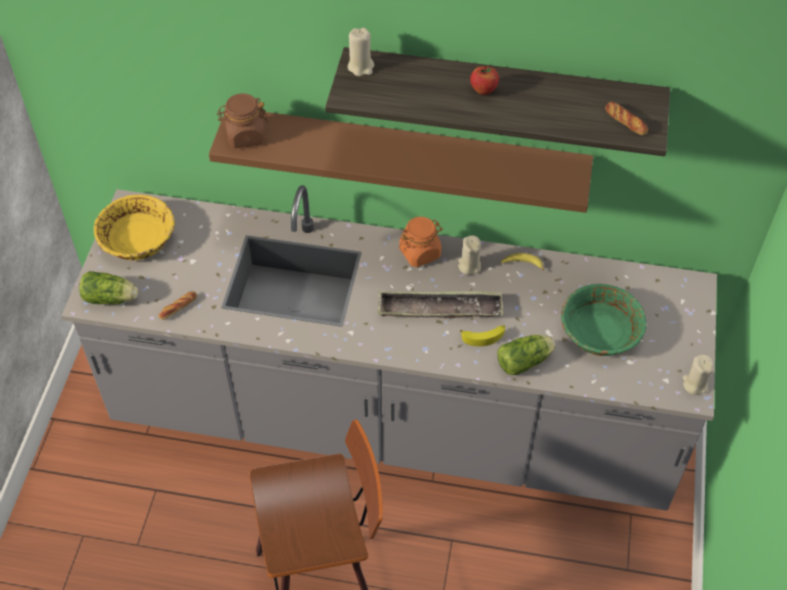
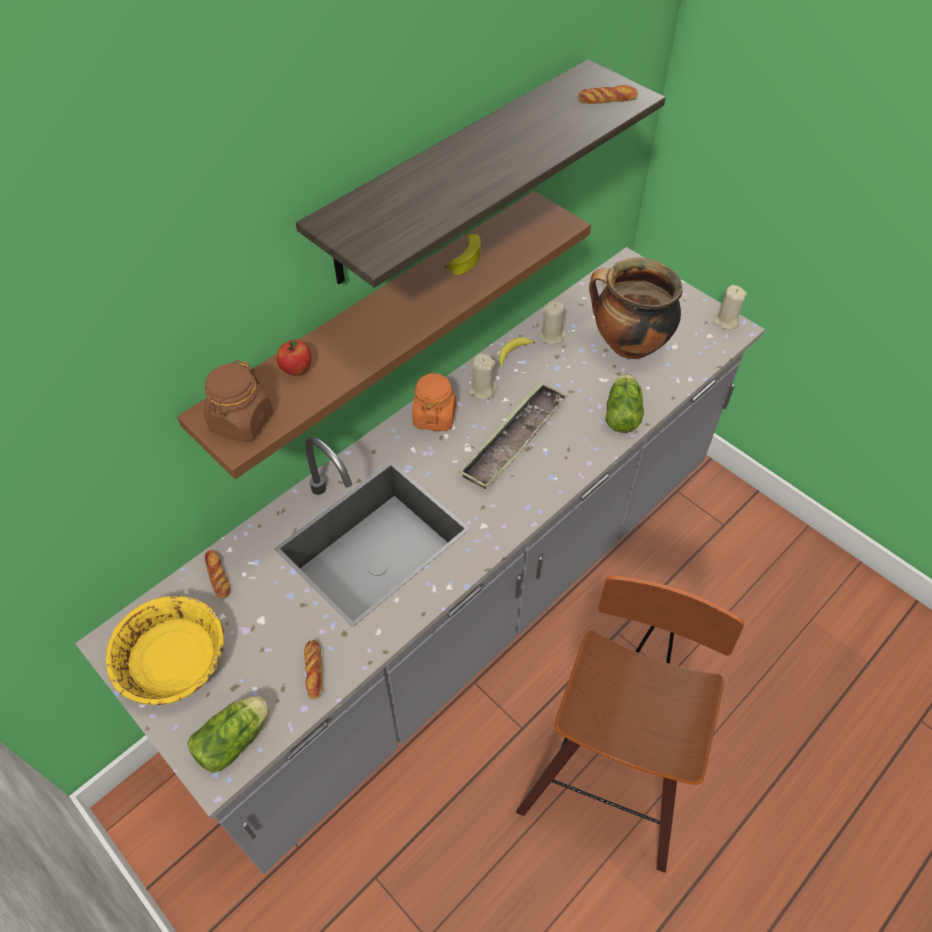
camera: 55 degrees left, 0 degrees up
beige candle [348,28,374,76] -> beige candle moved to [538,301,566,345]
banana [459,325,505,346] -> banana moved to [445,234,481,275]
apple [470,66,499,95] -> apple moved to [276,340,312,376]
green bowl [561,284,646,356] -> cooking pot [589,258,683,359]
none -> bread [204,550,230,599]

